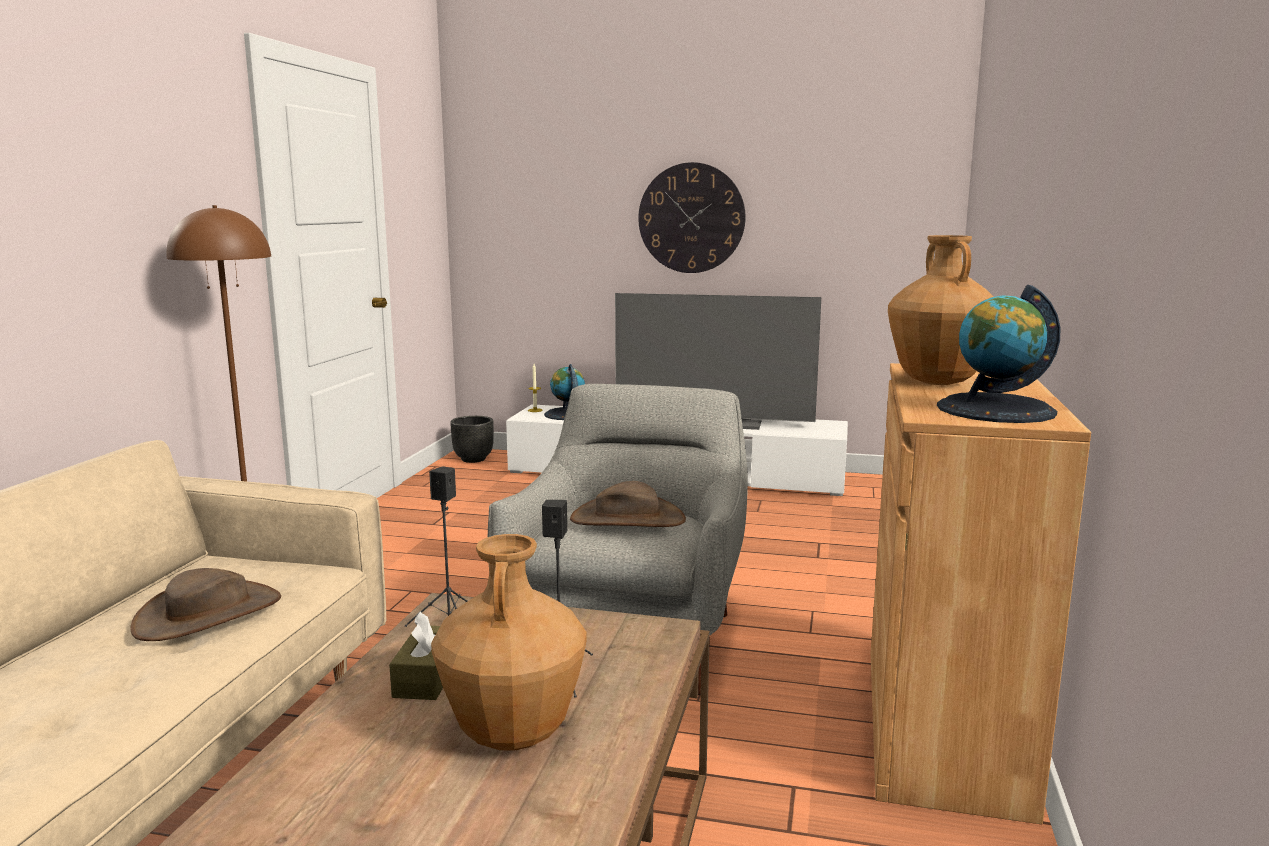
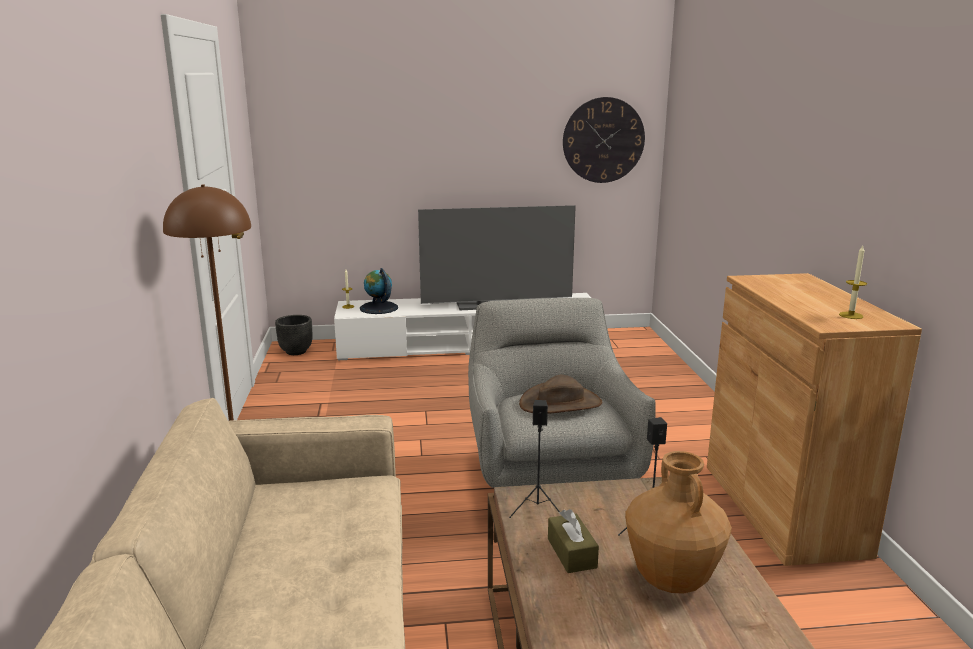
camera: 20 degrees left, 5 degrees up
brown hat [131,568,281,641] -> none
wall clock [638,162,746,273] -> wall clock moved to [563,97,645,183]
brown vase [888,235,994,385] -> none
globe [937,285,1061,423] -> candle [839,246,867,319]

